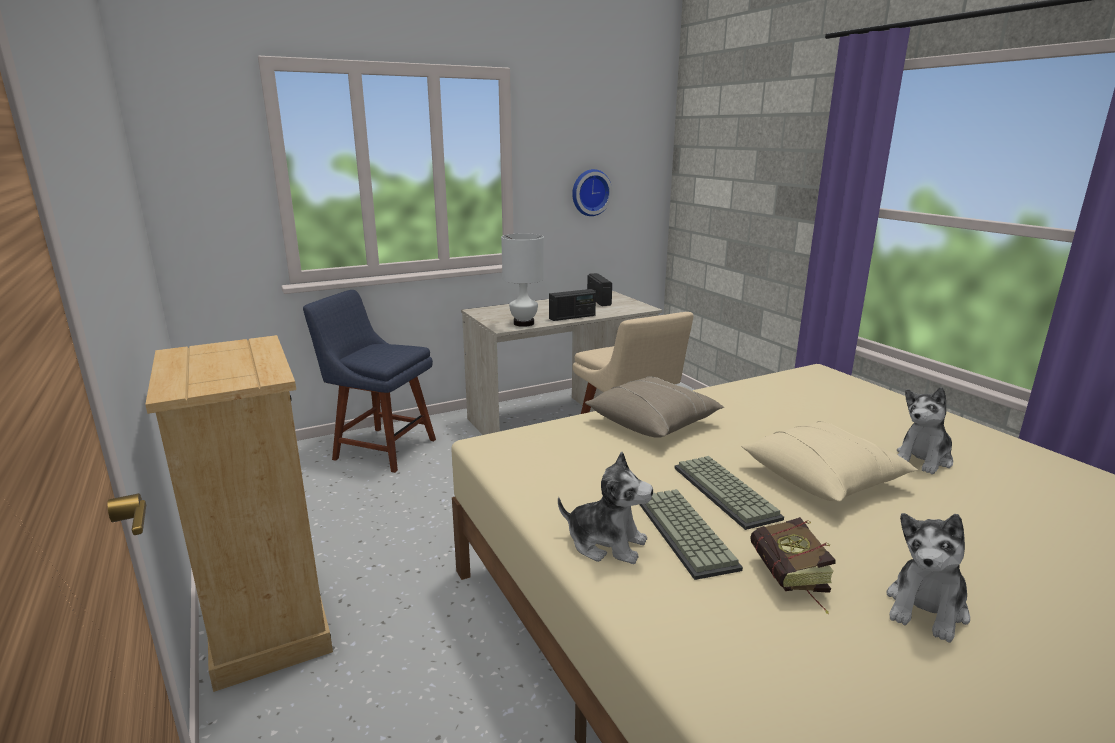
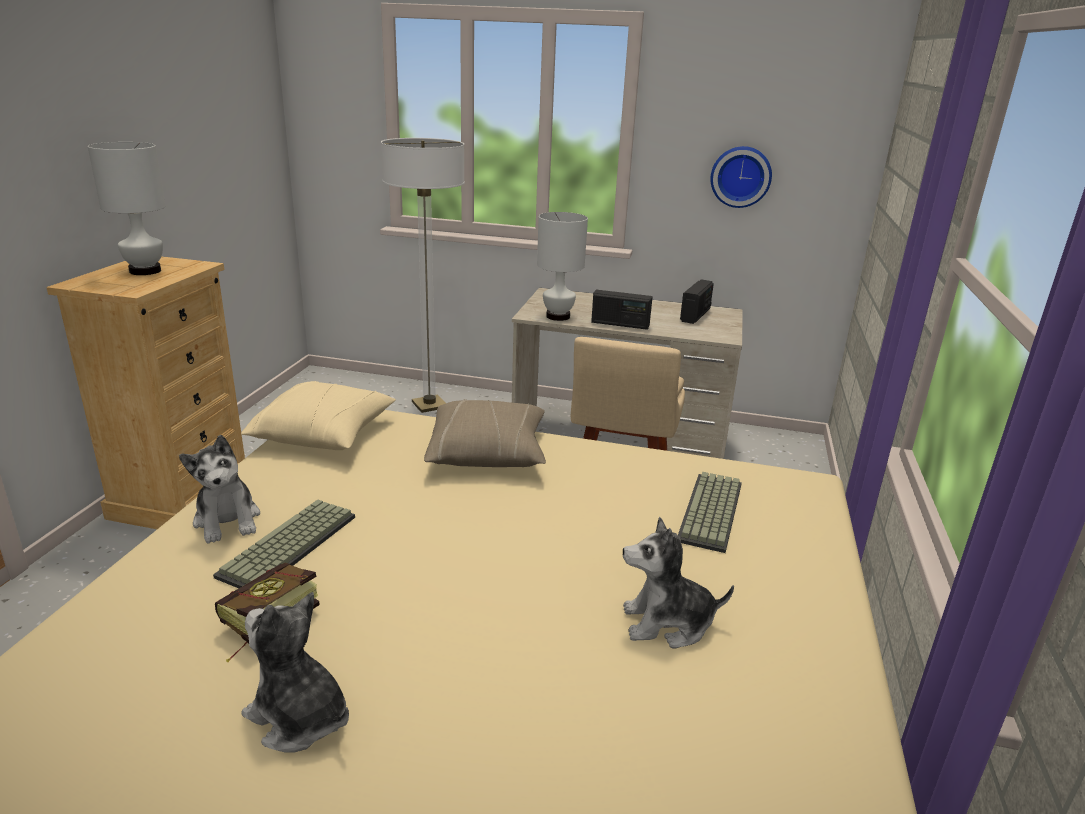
camera: 40 degrees right, 5 degrees up
blue chair [303,290,436,473] -> floor lamp [381,138,465,413]
keyboard [674,456,784,530] -> keyboard moved to [678,472,742,553]
beige pillow [741,421,918,502] -> beige pillow moved to [241,381,396,450]
plush toy [886,513,970,642] -> plush toy turned 45 degrees clockwise [242,592,349,753]
none -> white table lamp [88,142,165,275]

